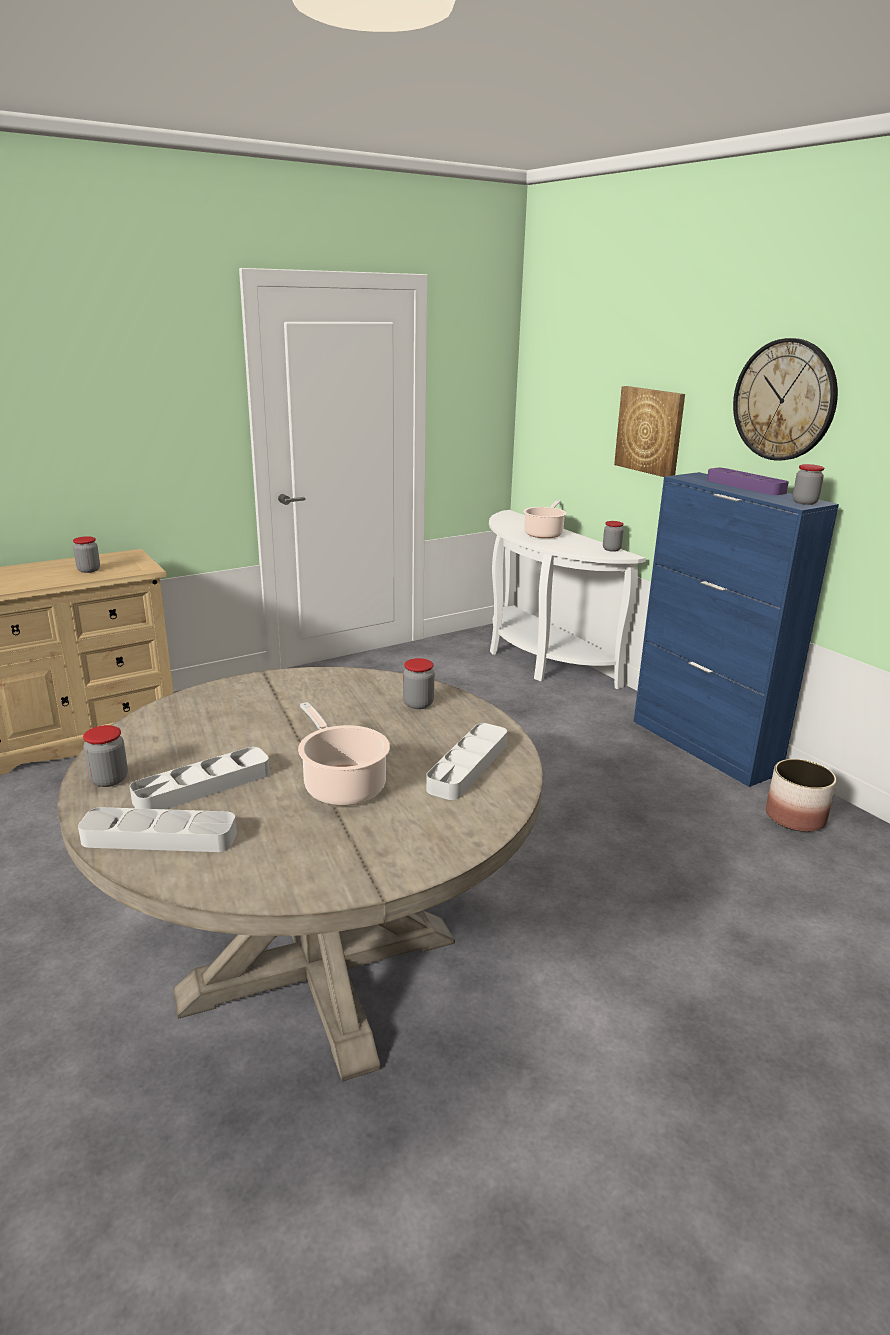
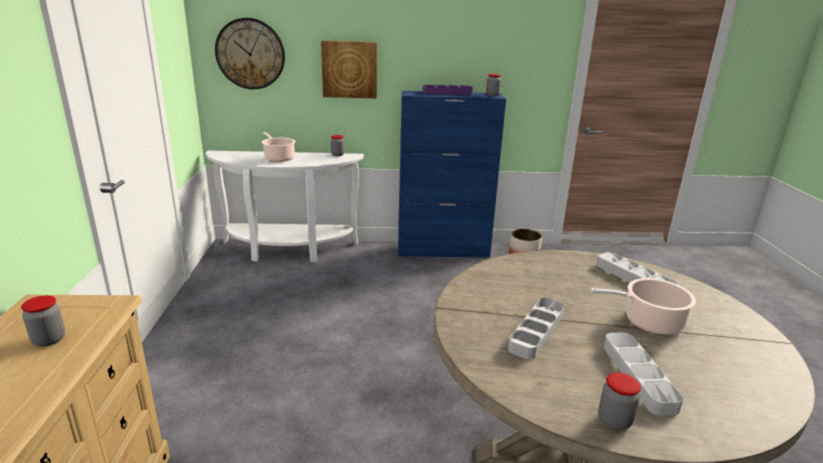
camera: 60 degrees left, 0 degrees up
grey tray [78,807,237,852] -> grey tray moved to [508,297,565,360]
jar [403,658,434,709] -> none
wall clock [733,338,838,461] -> wall clock moved to [215,18,285,89]

